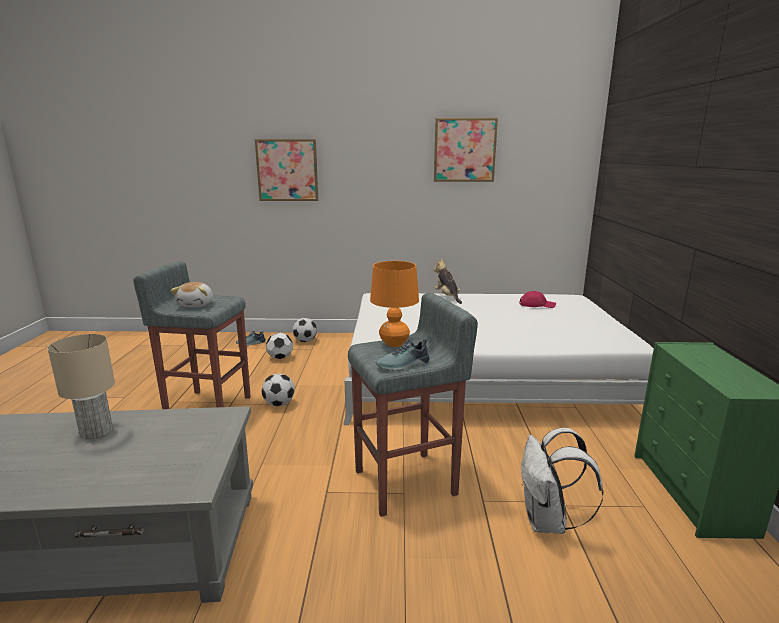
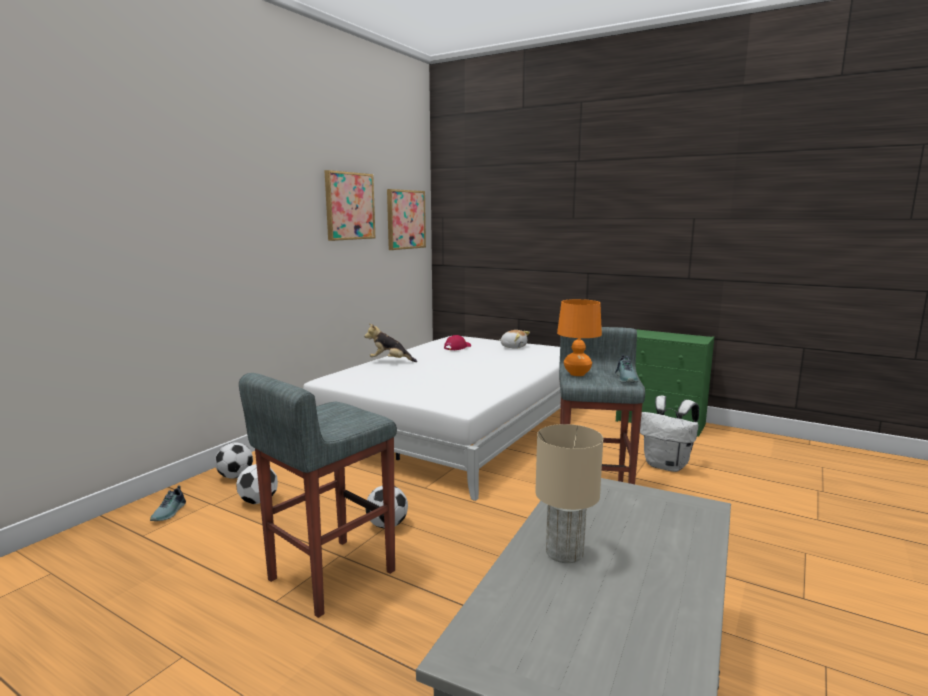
camera: 60 degrees left, 5 degrees down
plush toy [170,282,213,307] -> plush toy moved to [499,330,530,349]
picture [255,139,318,201] -> picture moved to [387,189,426,250]

